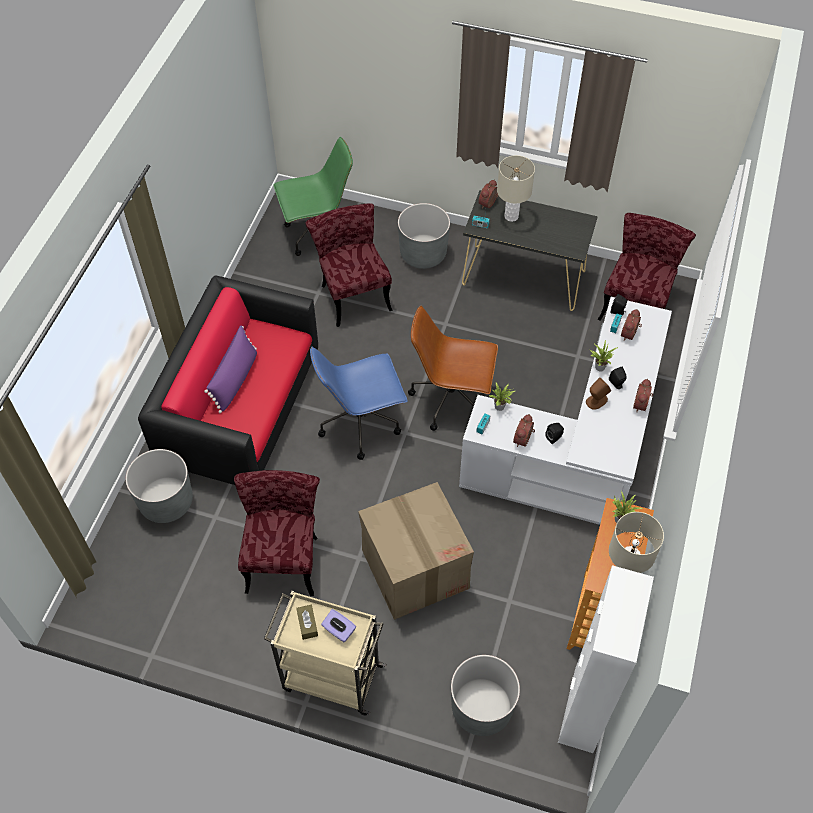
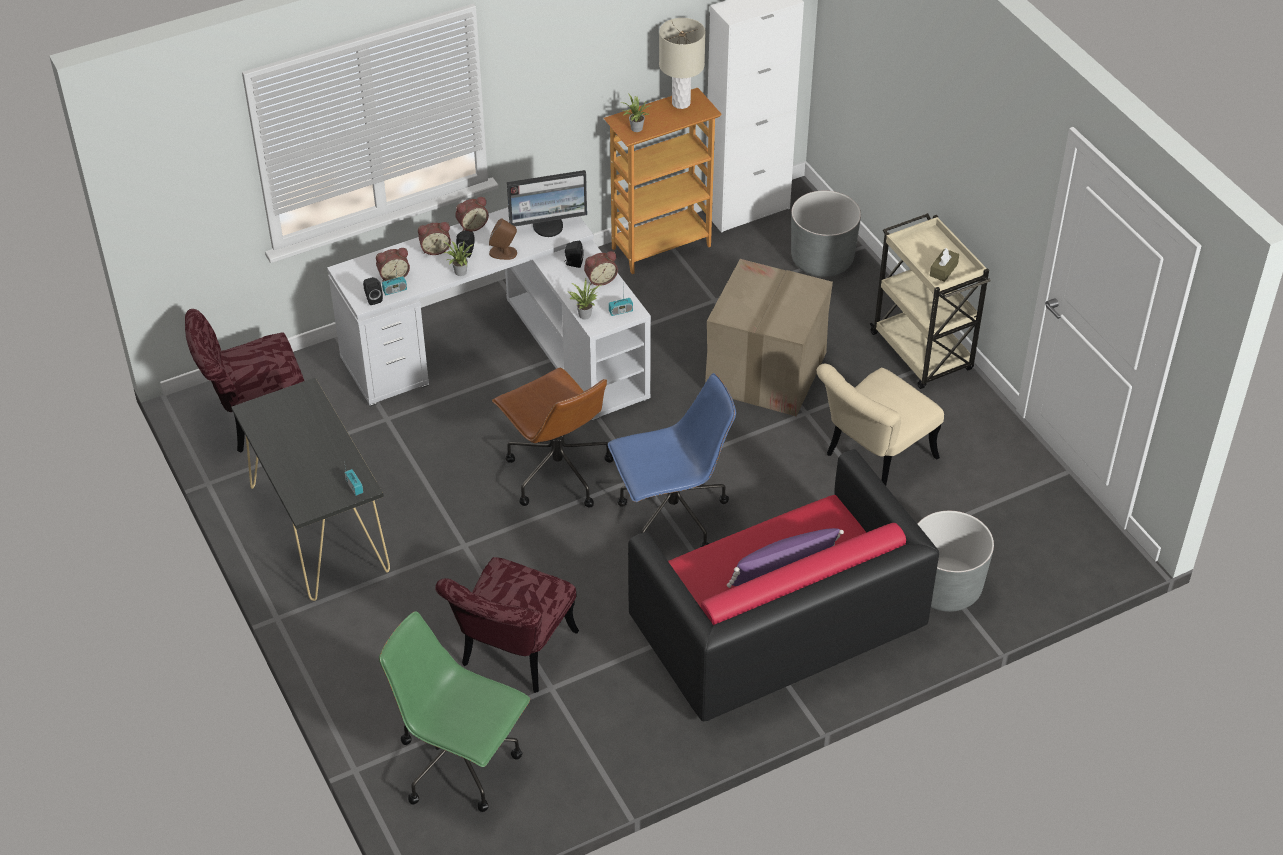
camera: 135 degrees left, 10 degrees down
red chair [234,470,320,596] -> beige chair [817,364,944,486]
blue office chair [310,347,408,460] -> blue office chair turned 45 degrees counterclockwise [608,373,736,547]
purple tissue box [321,609,356,642] -> none
grey planter [398,203,450,269] -> none
alarm clock [478,179,498,209] -> alarm clock moved to [418,222,451,255]
beige table lamp [497,155,535,222] -> none
none -> monitor [507,170,587,237]

